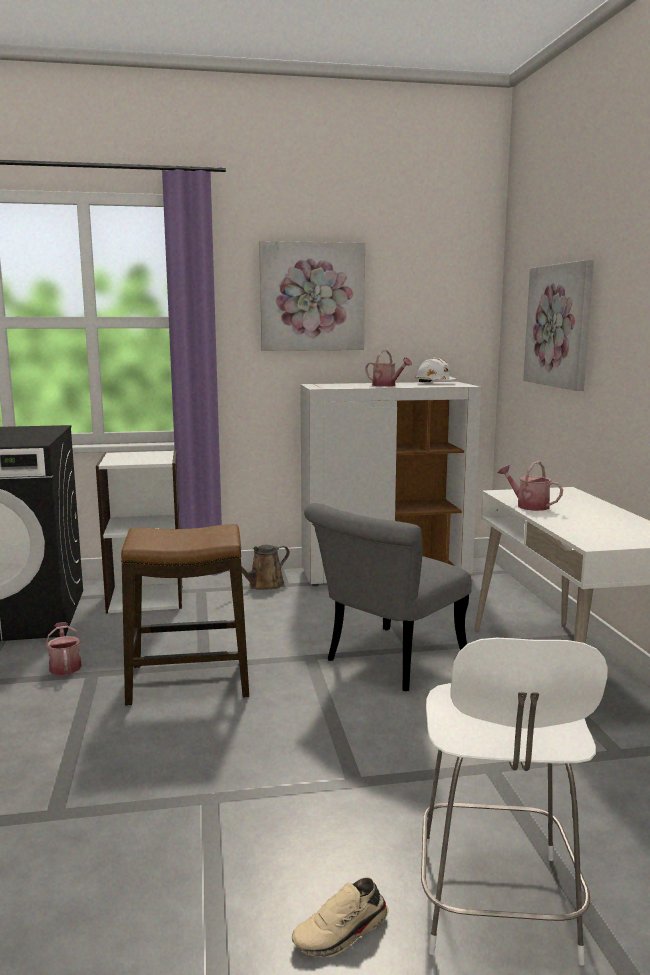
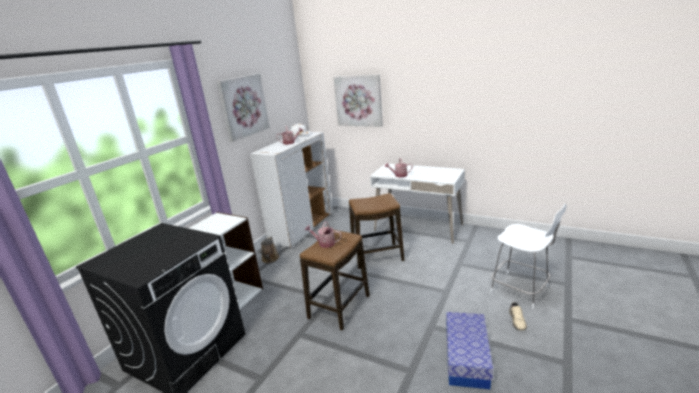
camera: 50 degrees left, 10 degrees up
watering can [45,622,82,675] -> watering can moved to [305,221,342,248]
grey chair [304,503,472,691] -> stool [349,193,404,269]
none -> storage box [446,312,493,389]

